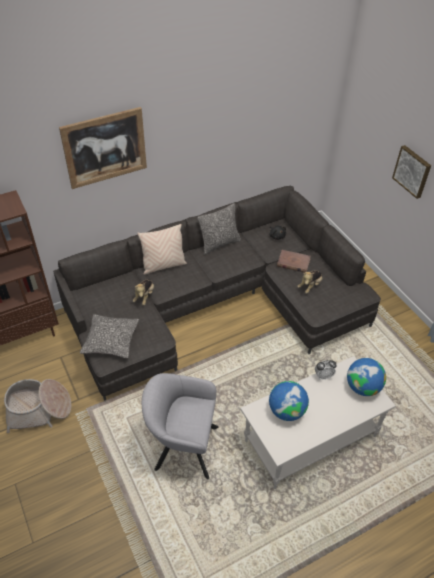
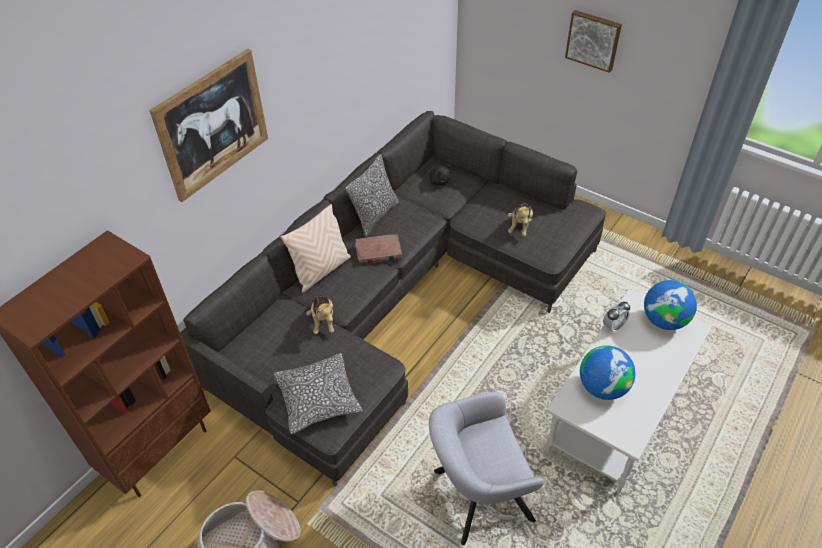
camera: 25 degrees left, 0 degrees up
brown book [277,250,311,273] -> brown book moved to [355,234,402,265]

